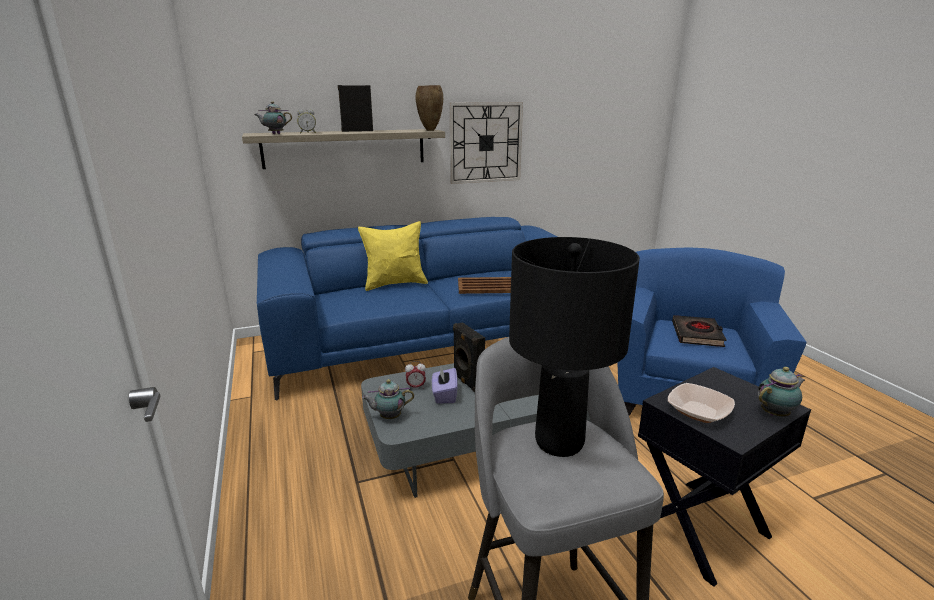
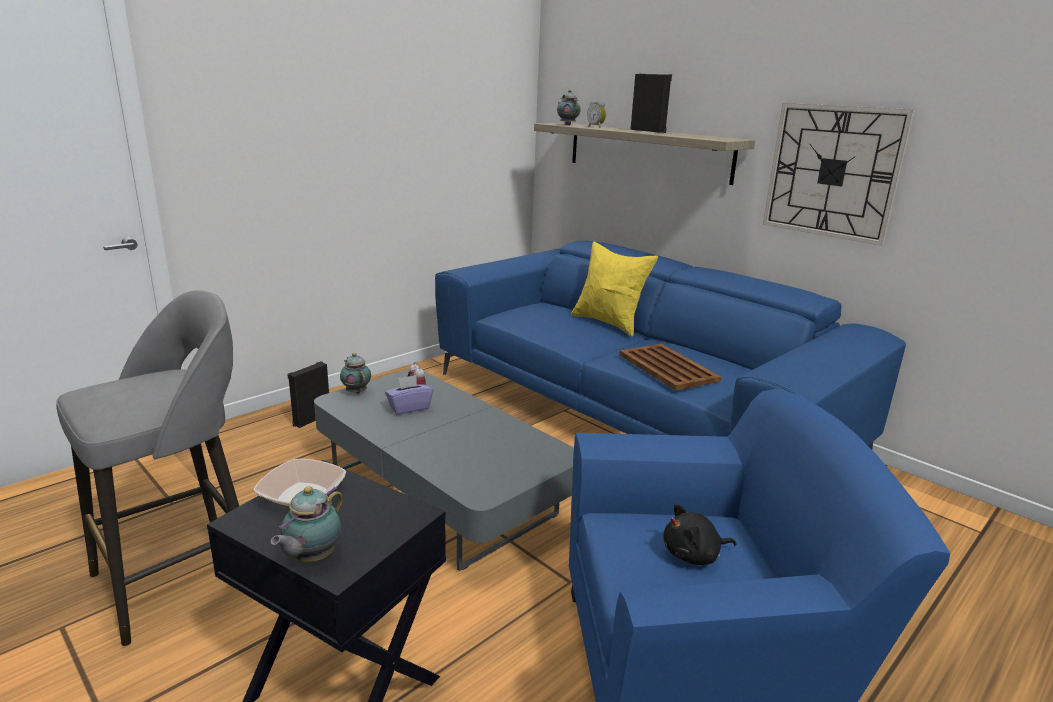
camera: 65 degrees right, 0 degrees up
brown vase [416,85,443,131] -> none
black speaker [453,322,485,392] -> black speaker moved to [287,361,329,428]
black table lamp [509,237,640,457] -> none
black book [672,315,727,347] -> black plush toy [663,504,737,565]
teapot [758,367,805,417] -> teapot turned 75 degrees clockwise [271,486,343,562]

